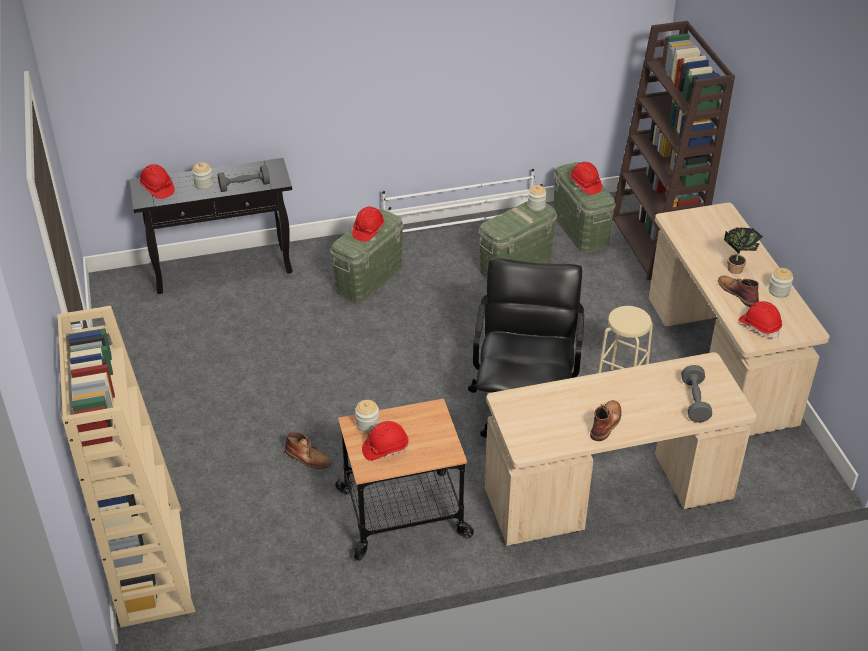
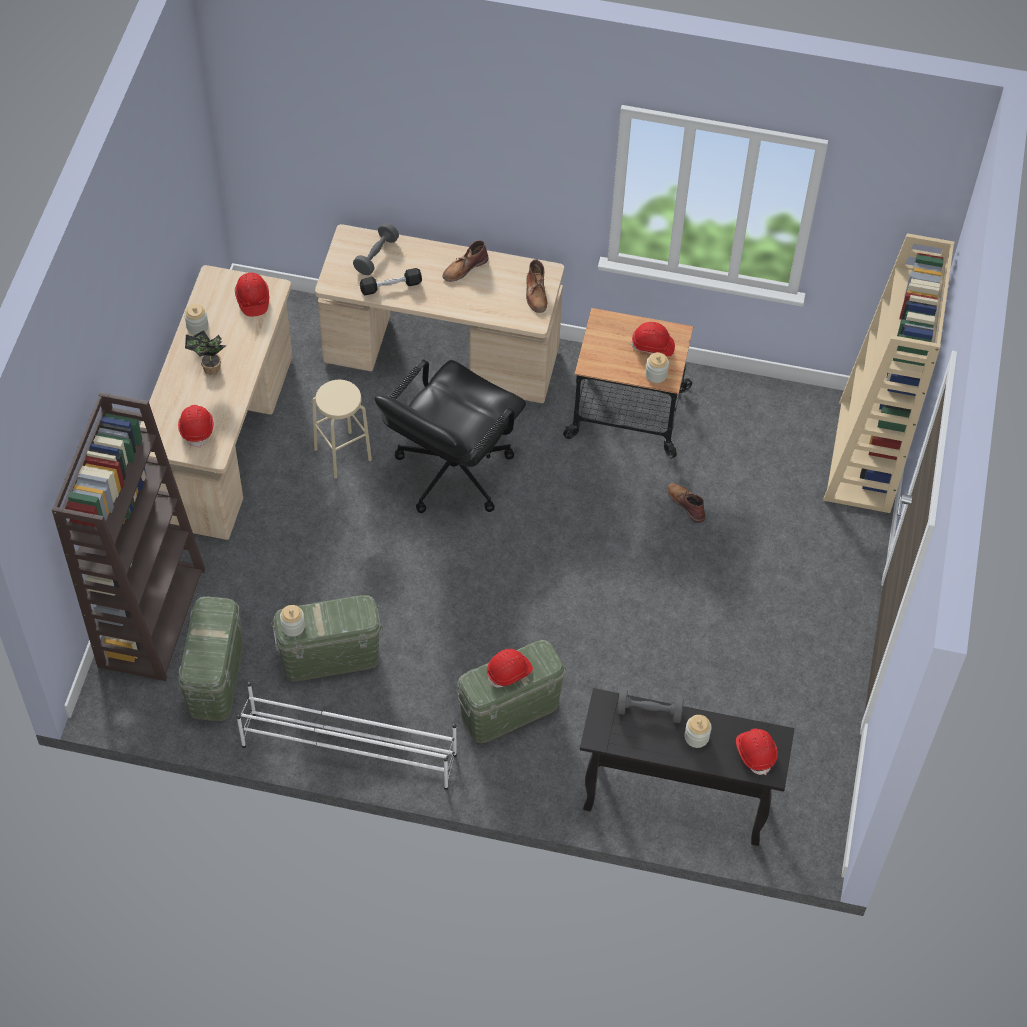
camera: 155 degrees left, 15 degrees up
red hard hat [570,162,602,195] -> red hard hat moved to [178,405,213,448]
brown boot [718,276,759,307] -> brown boot moved to [526,259,547,313]
none -> black dumbbell [360,268,422,295]

